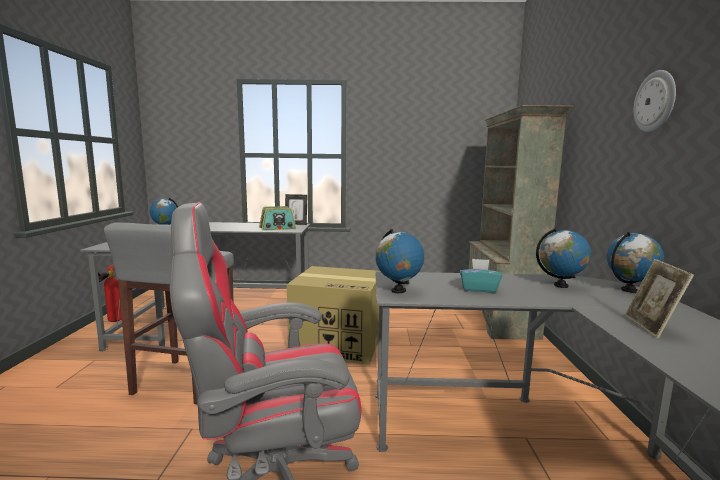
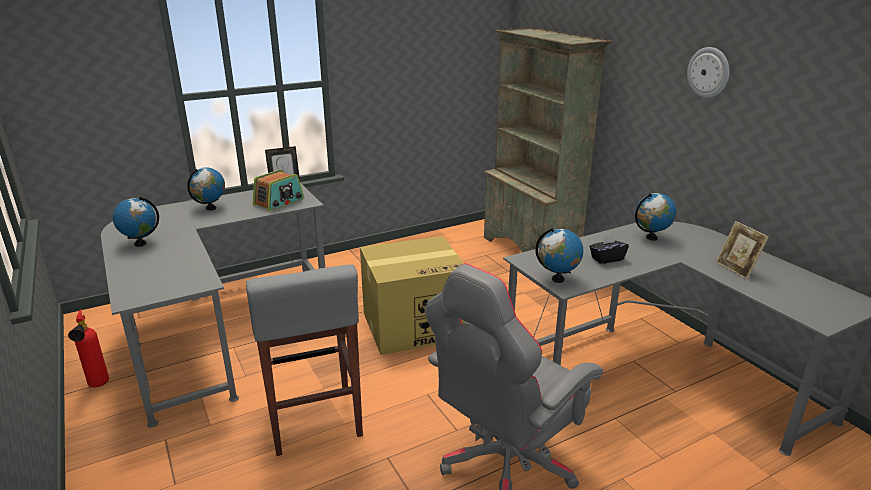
camera: 30 degrees left, 15 degrees up
turquoise tissue box [460,259,502,292] -> black tissue box [589,233,629,264]
globe [607,232,664,293] -> globe moved to [187,168,225,210]

